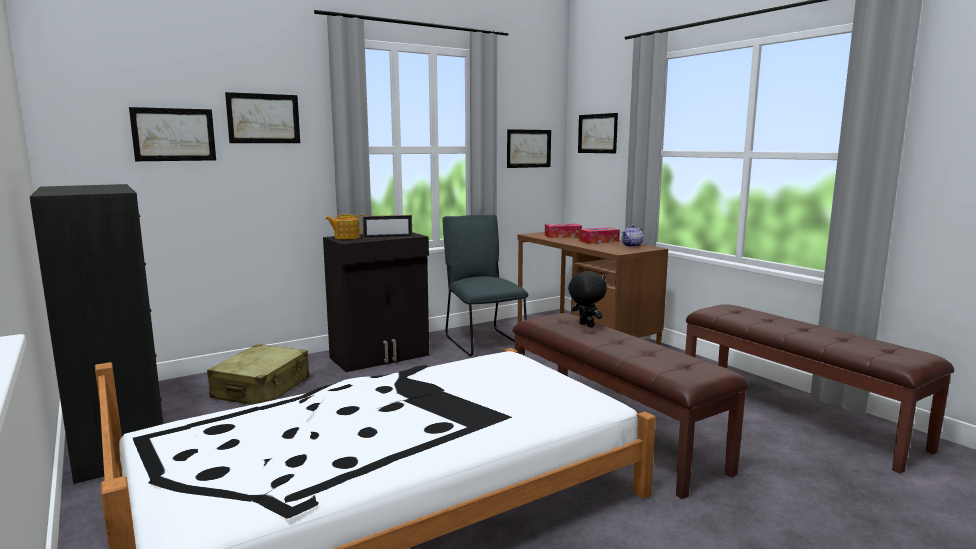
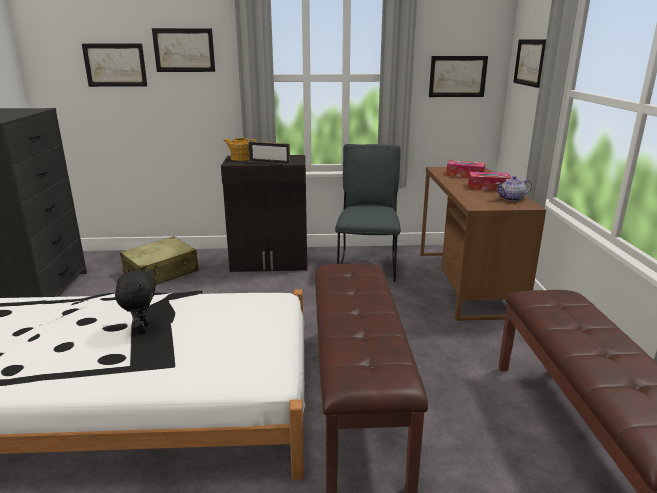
camera: 30 degrees right, 10 degrees up
black plush toy [568,271,607,327] -> black plush toy moved to [115,269,156,334]

